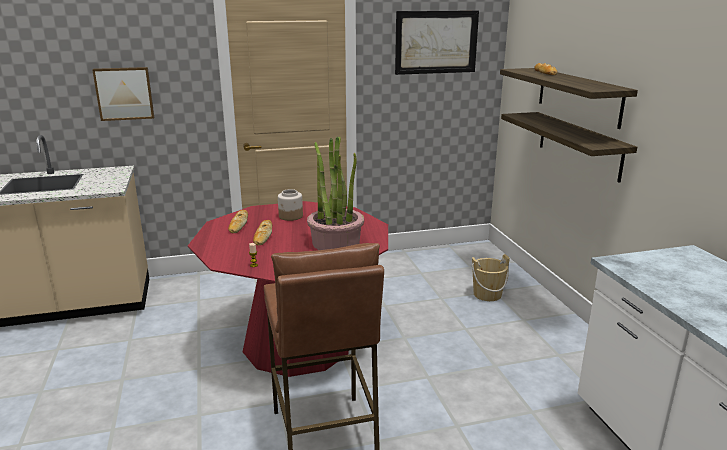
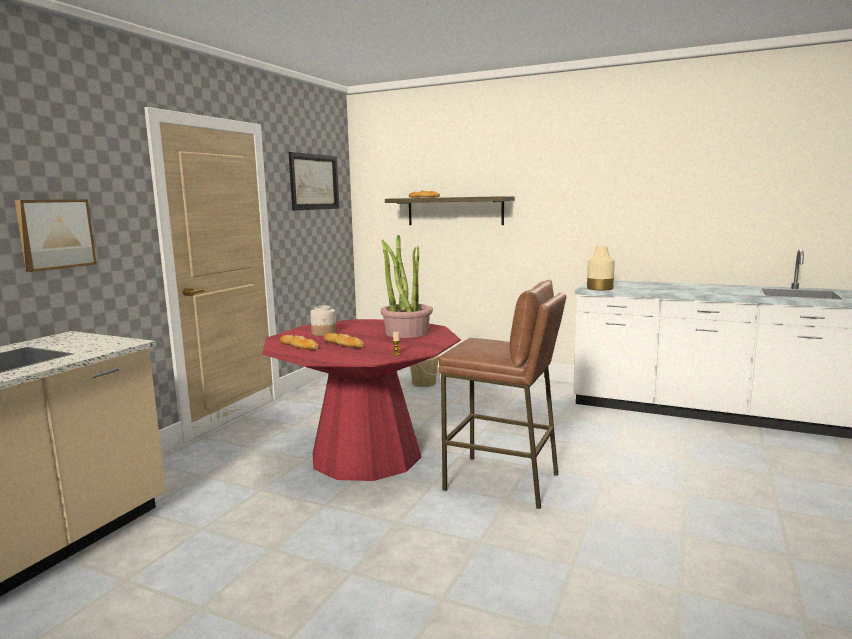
camera: 50 degrees left, 10 degrees down
shelf [501,112,637,183] -> none
none -> beige vase [587,246,615,290]

